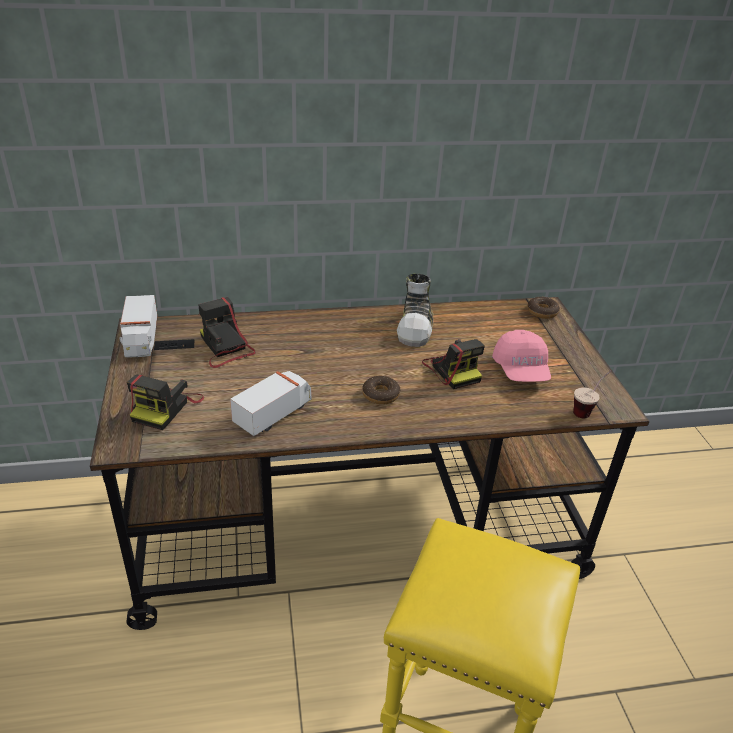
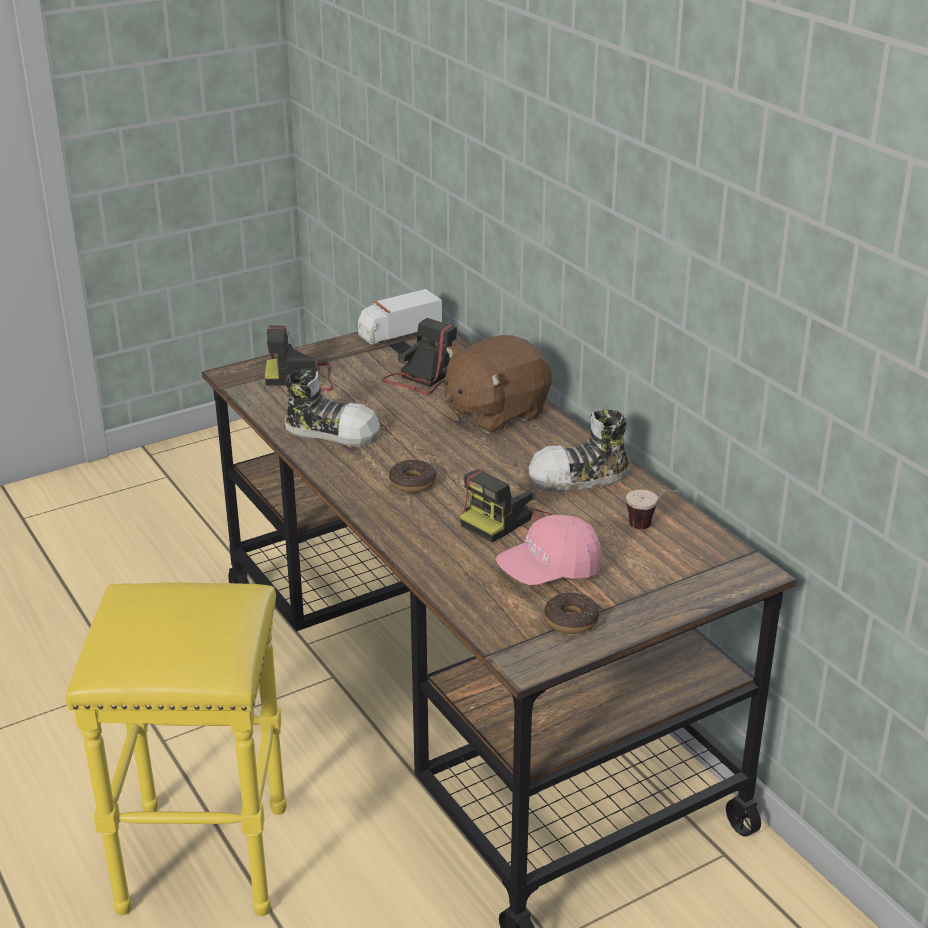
camera: 70 degrees right, 5 degrees down
toy truck [230,371,312,436] -> shoe [285,370,380,447]
donut [528,297,560,319] -> donut moved to [544,592,599,634]
cup [573,370,611,418] -> cup moved to [626,490,683,529]
none -> brown plush toy [444,335,552,434]

